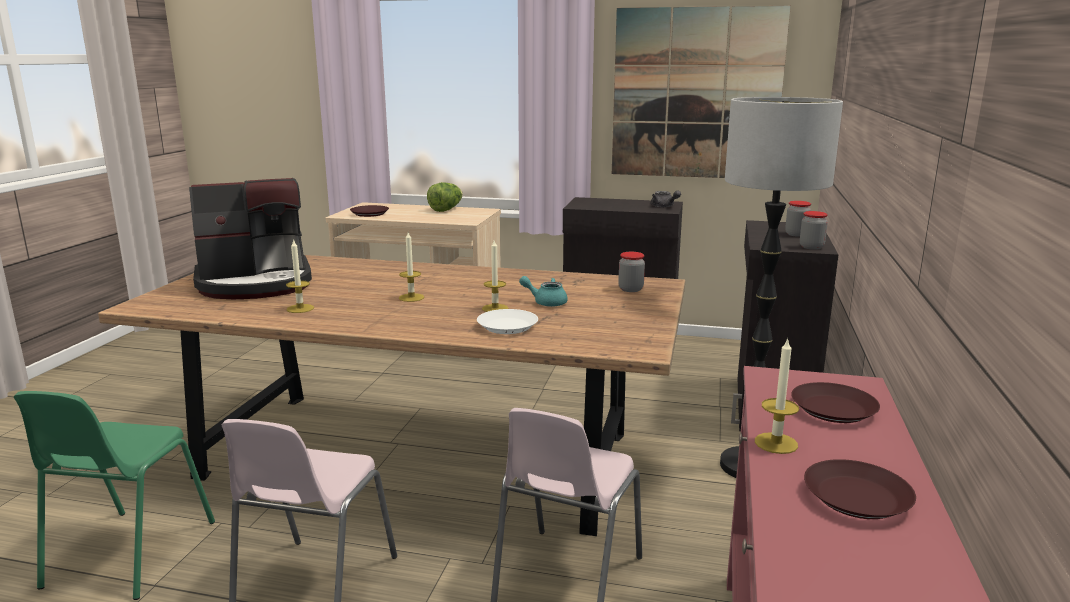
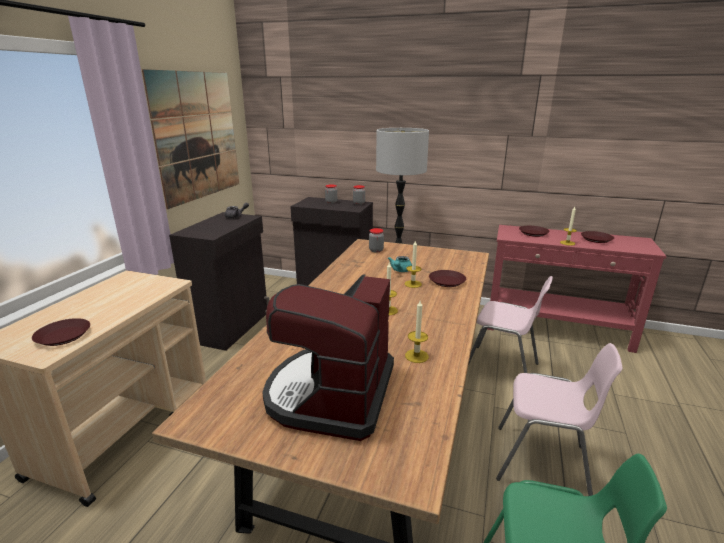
camera: 85 degrees left, 5 degrees up
coffee machine [189,178,312,299] -> coffee machine turned 150 degrees counterclockwise [262,274,394,441]
lettuce [427,182,463,212] -> none
white plate [477,309,538,334] -> brown plate [429,270,466,287]

